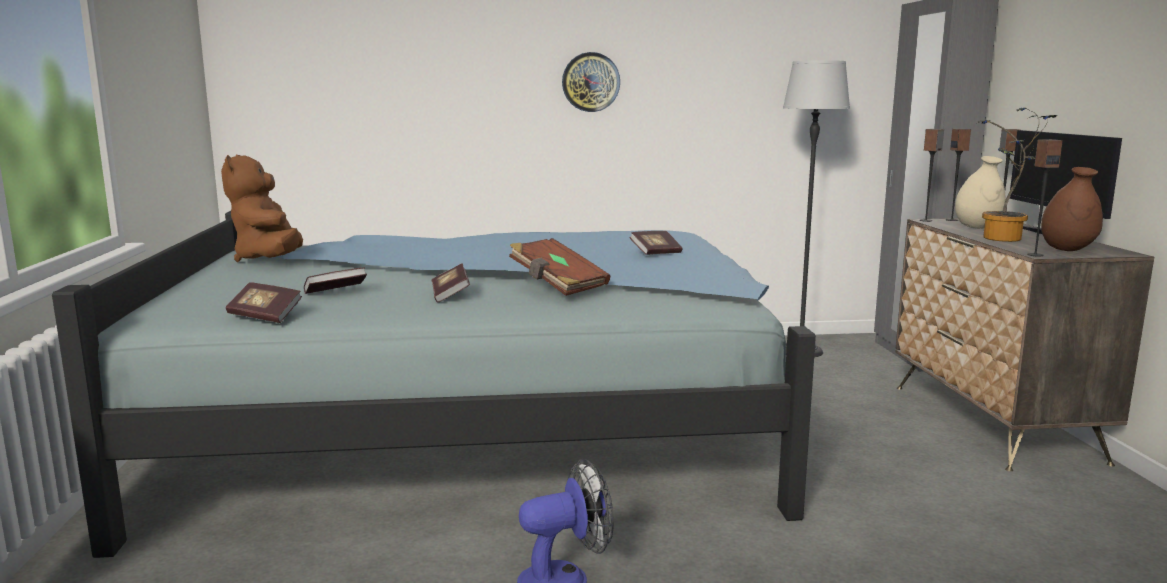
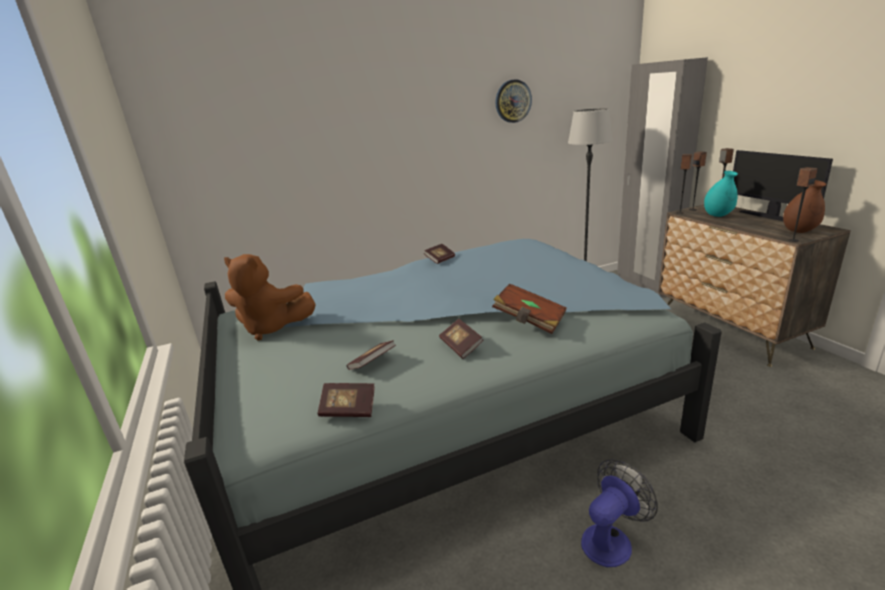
camera: 15 degrees left, 10 degrees up
brown plush toy [221,155,303,262] -> brown plush toy turned 45 degrees counterclockwise [224,254,316,341]
wall clock [562,52,620,112] -> wall clock moved to [496,79,532,123]
book [629,231,682,255] -> book moved to [424,244,455,264]
beige vase [955,156,1006,229] -> turquoise vase [704,171,738,217]
potted plant [977,108,1057,242] -> none

